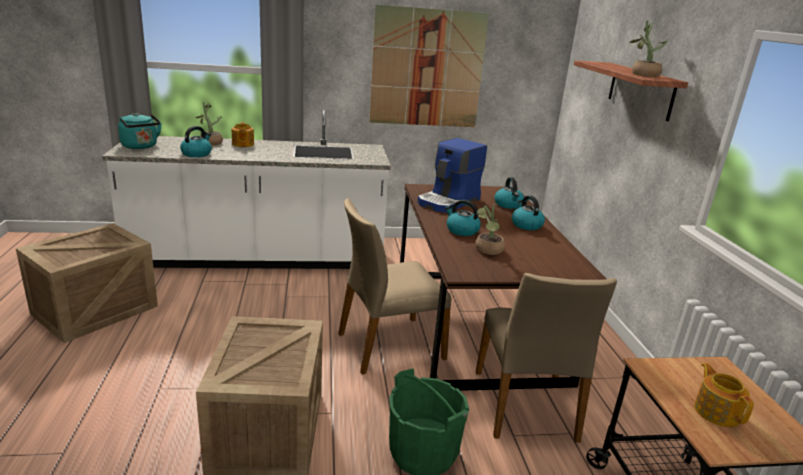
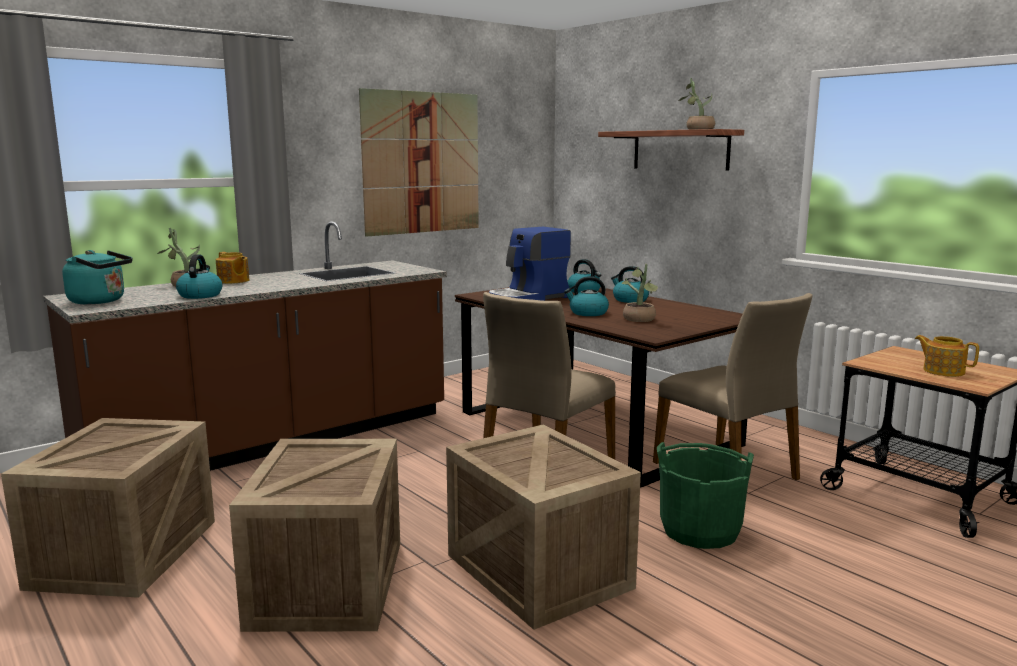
camera: 30 degrees left, 10 degrees down
white counter [102,110,391,269] -> brown counter [43,221,447,471]
coffee machine [418,138,487,213] -> coffee machine turned 45 degrees clockwise [489,227,571,301]
none -> crate [229,439,400,632]

